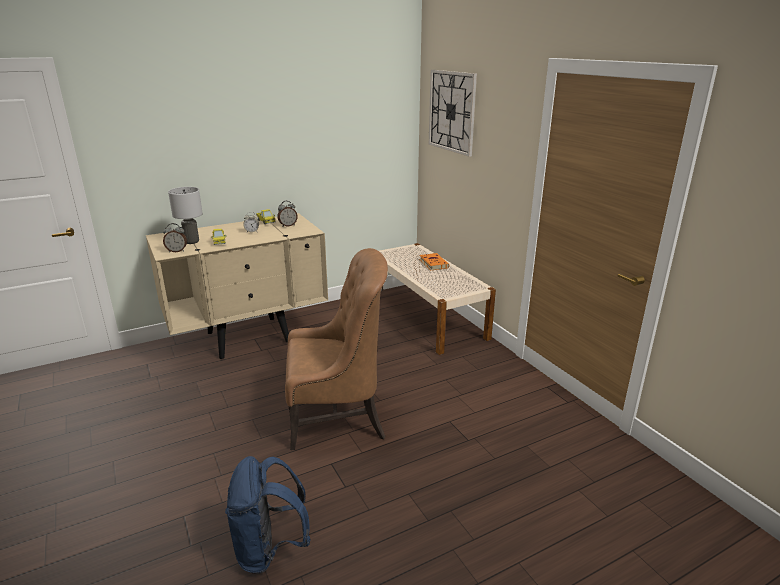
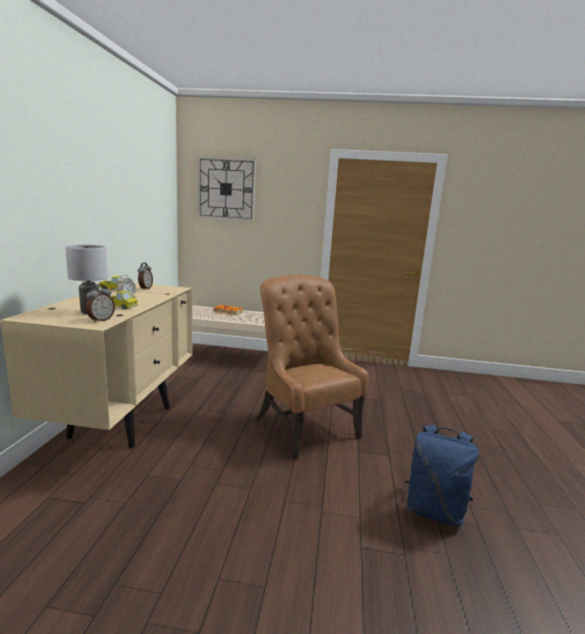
camera: 55 degrees left, 10 degrees down
brown chair [285,248,388,450] -> brown chair turned 60 degrees counterclockwise [256,275,369,460]

